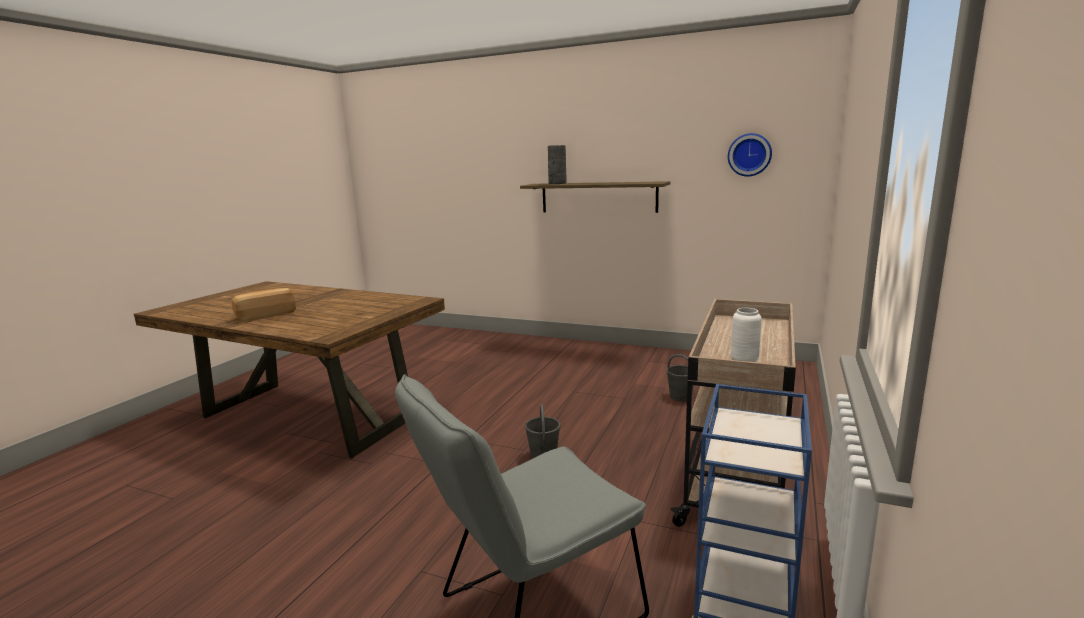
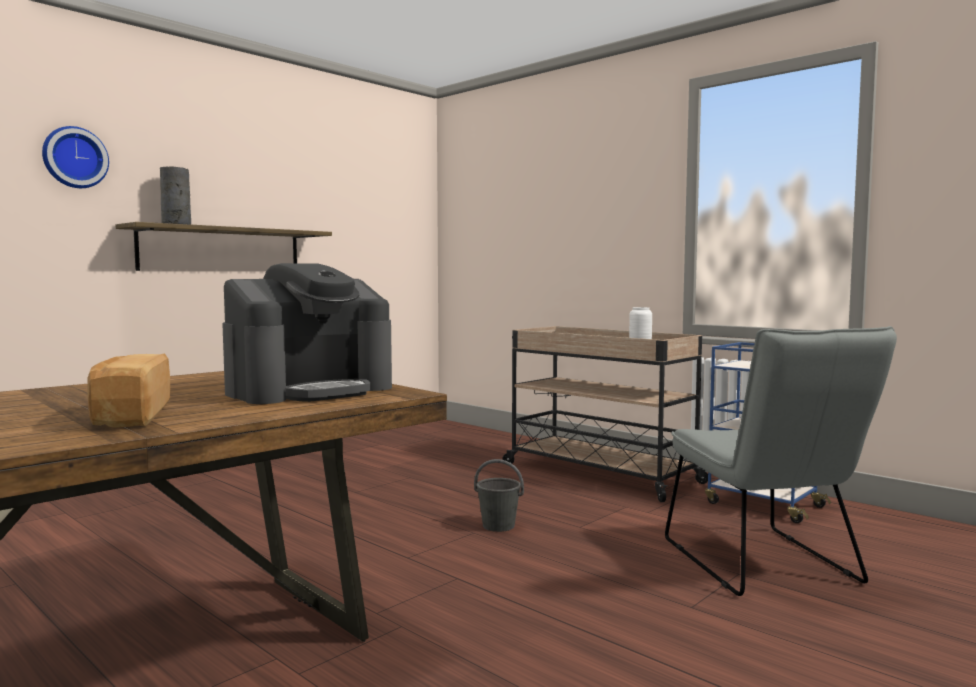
camera: 70 degrees left, 10 degrees down
grey bucket [666,354,694,401] -> none
wall clock [728,133,772,176] -> wall clock moved to [42,126,109,188]
none -> coffee machine [222,263,392,404]

